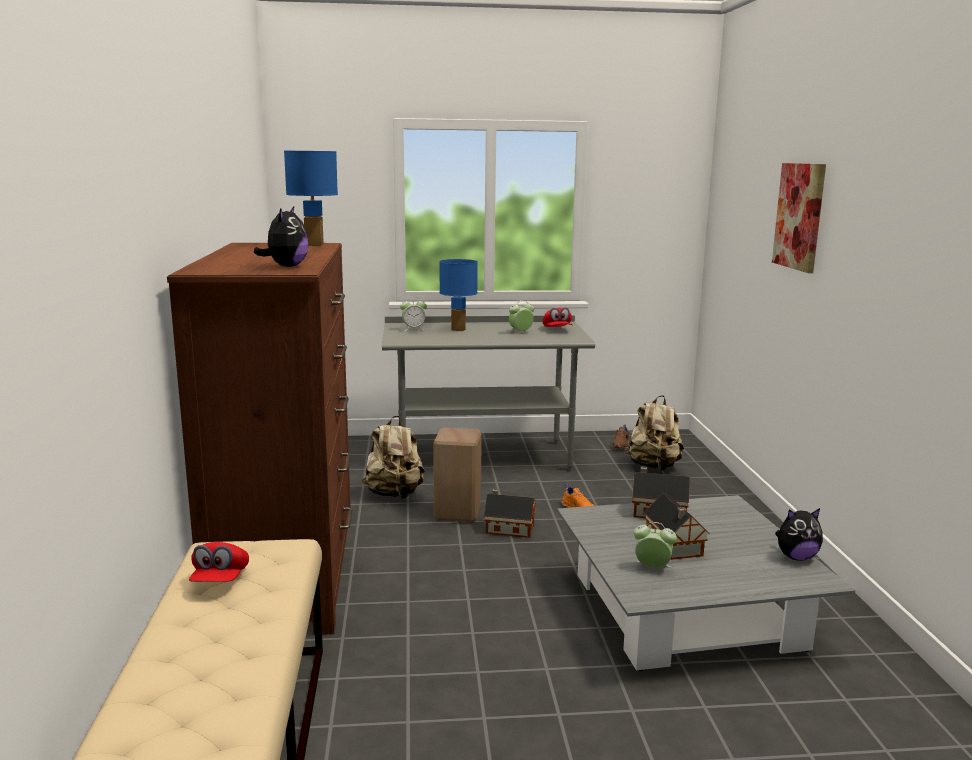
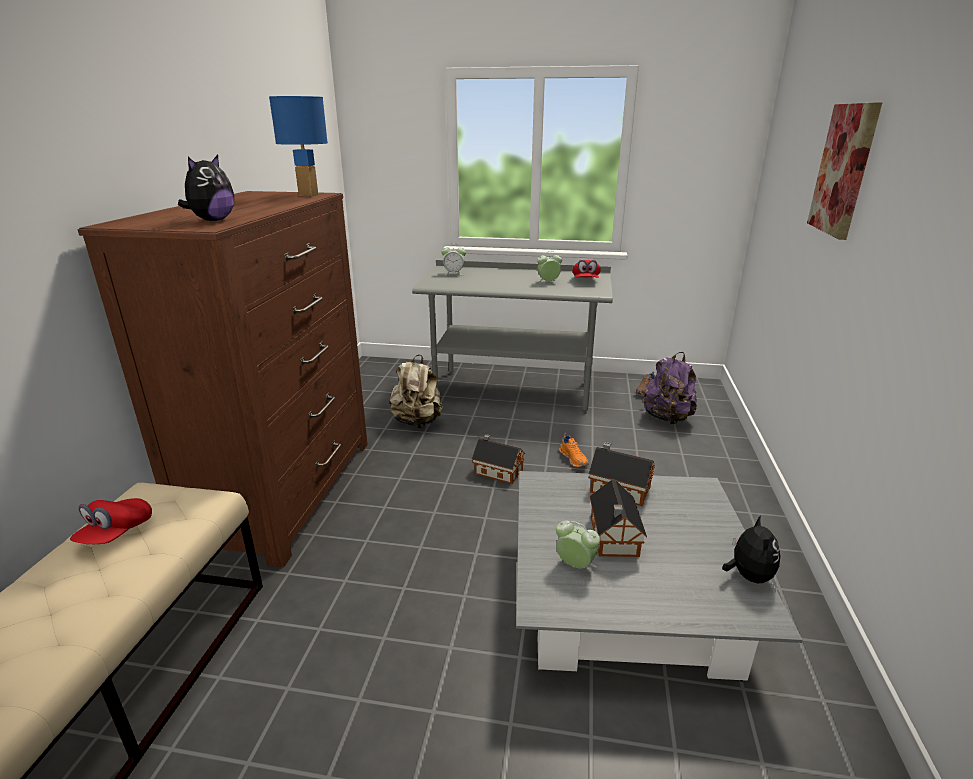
camera: 15 degrees right, 10 degrees up
beige stool [433,427,482,522] -> none
blue table lamp [439,259,478,331] -> none
beige backpack [625,395,684,471] -> purple backpack [642,352,697,424]
plush toy [775,508,823,561] -> plush toy turned 90 degrees counterclockwise [722,515,780,583]

